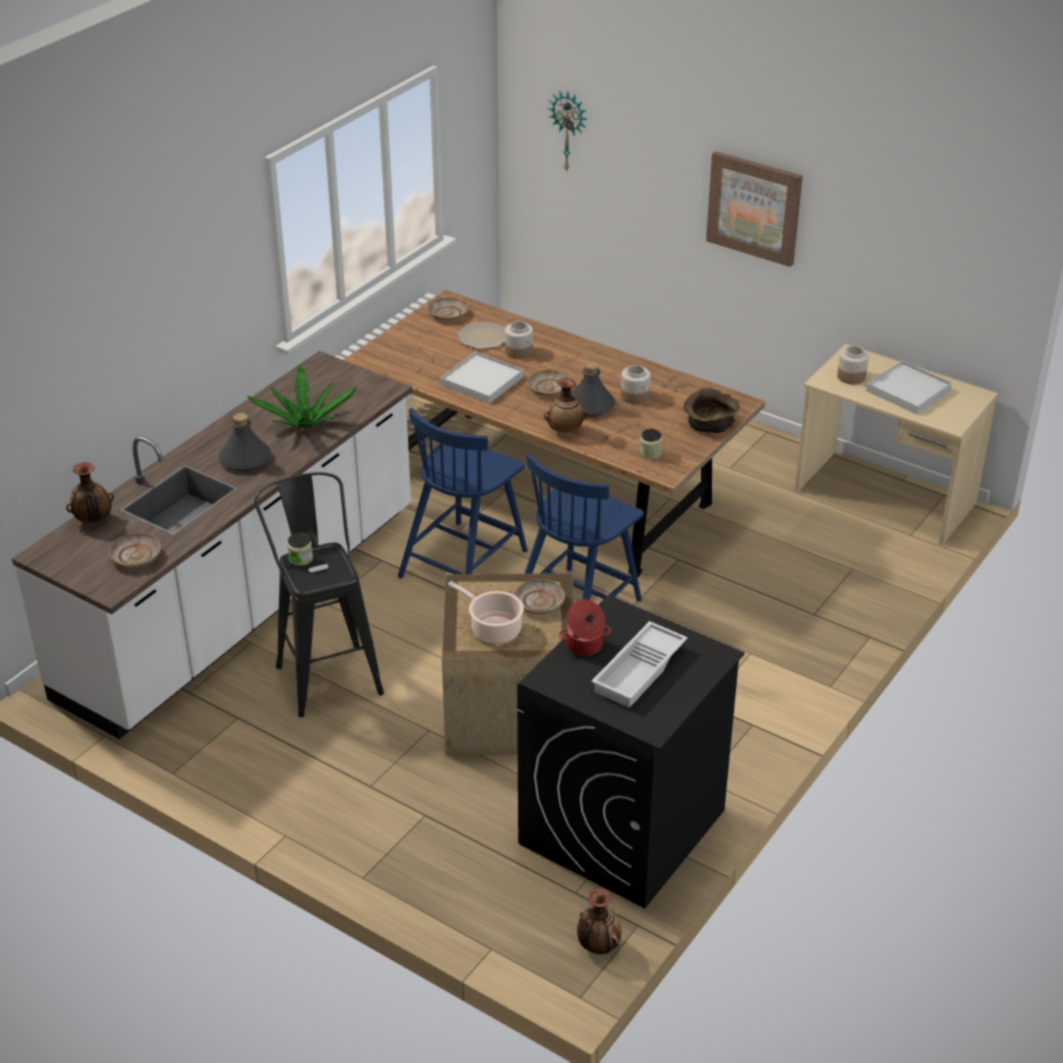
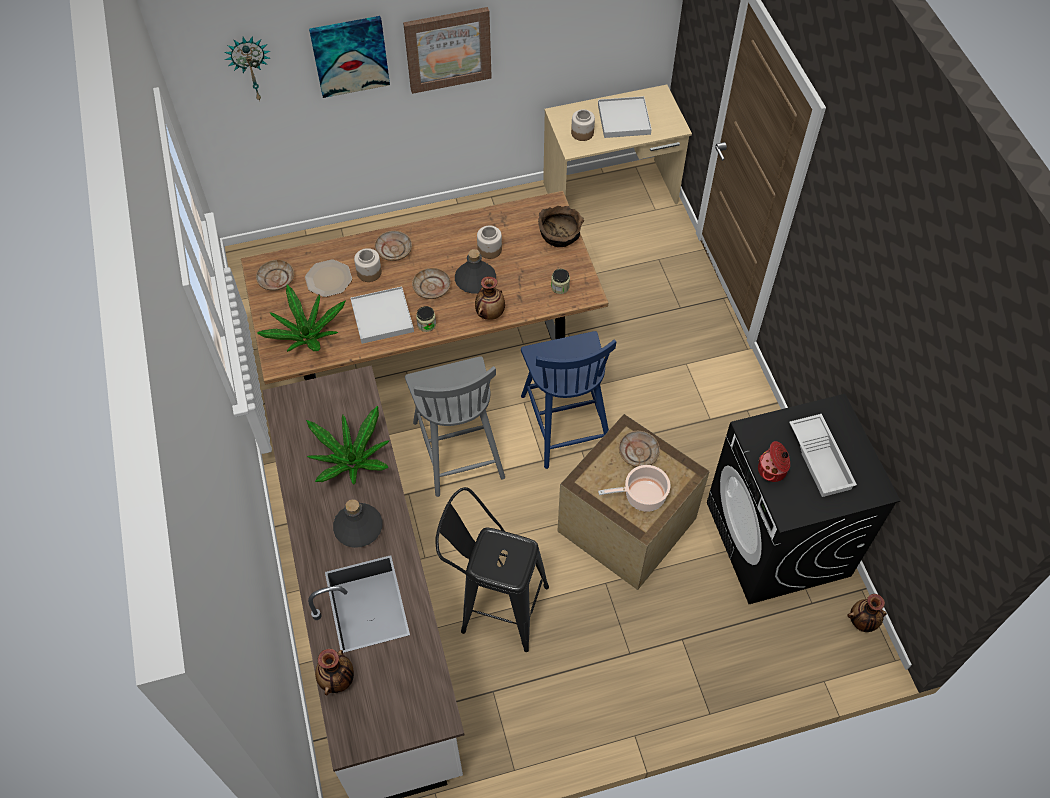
camera: 50 degrees left, 20 degrees up
beige plate [109,533,161,568] -> beige plate moved to [375,231,412,261]
jar [287,533,313,566] -> jar moved to [416,306,436,332]
blue chair [398,408,528,578] -> grey chair [405,356,505,497]
none -> potted plant [257,284,345,352]
none -> picture [309,16,390,98]

